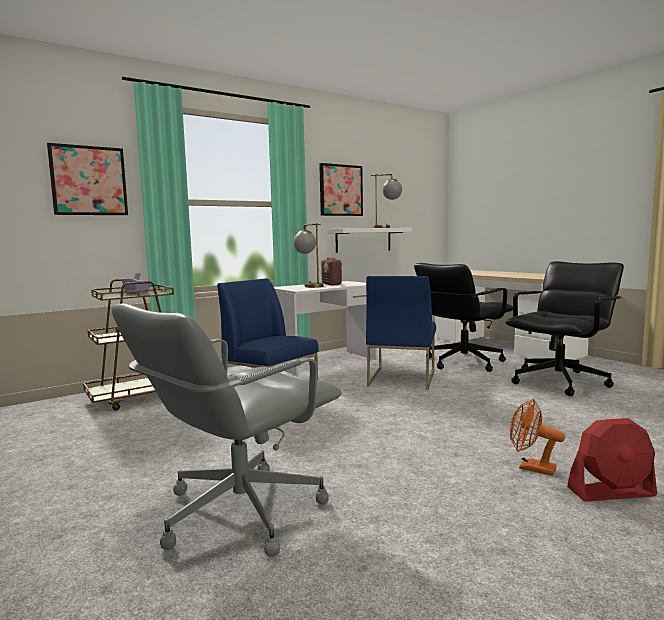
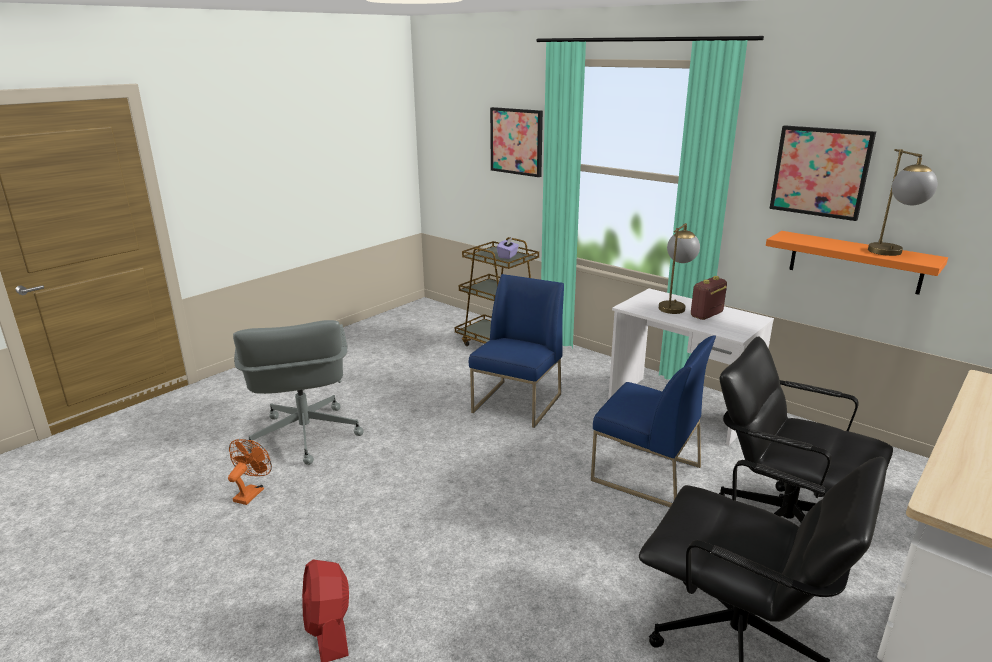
camera: 75 degrees right, 15 degrees up
grey office chair [112,304,342,557] -> grey office chair turned 135 degrees counterclockwise [233,320,364,465]
white shelf [328,228,412,253] -> orange shelf [766,231,948,295]
blue chair [366,276,436,390] -> blue chair turned 150 degrees counterclockwise [591,336,716,507]
orange fan [510,399,565,476] -> orange fan moved to [228,439,272,505]

